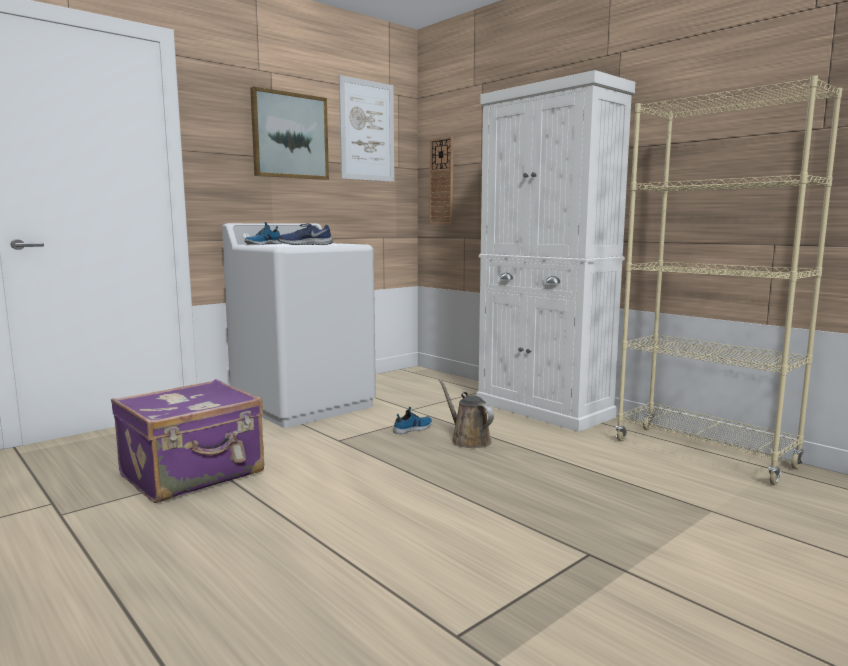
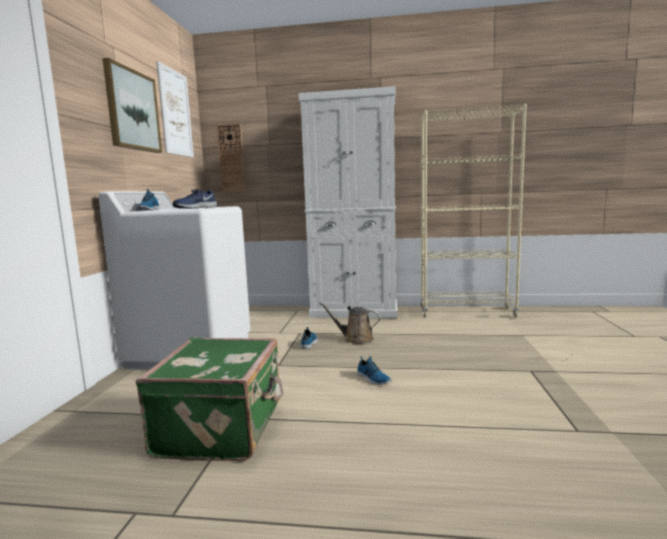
camera: 40 degrees left, 0 degrees up
purple suitcase [111,379,264,503] -> green suitcase [136,337,283,461]
none -> shoe [357,356,391,385]

